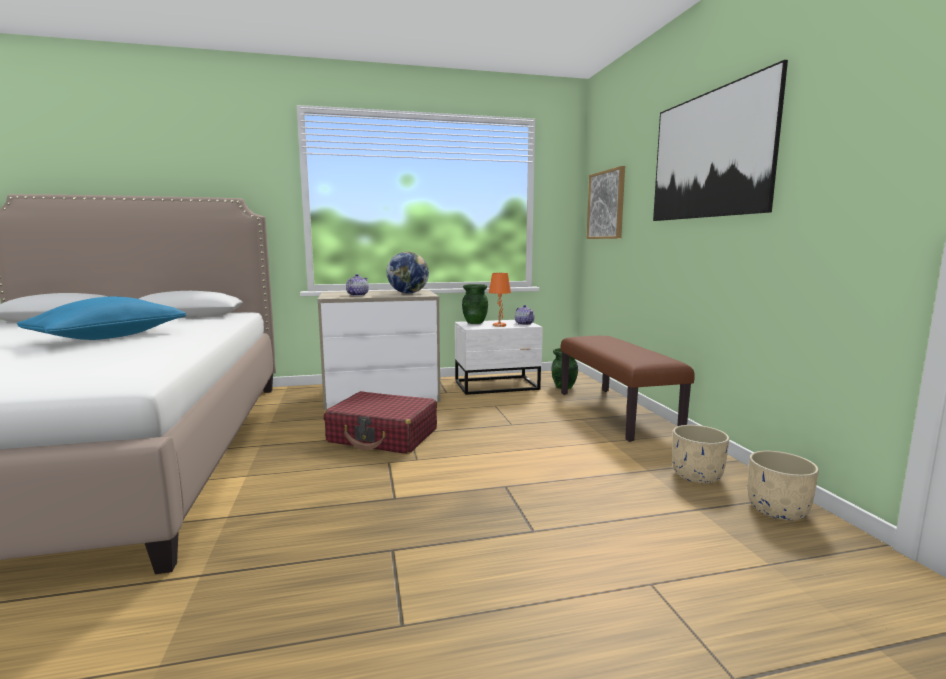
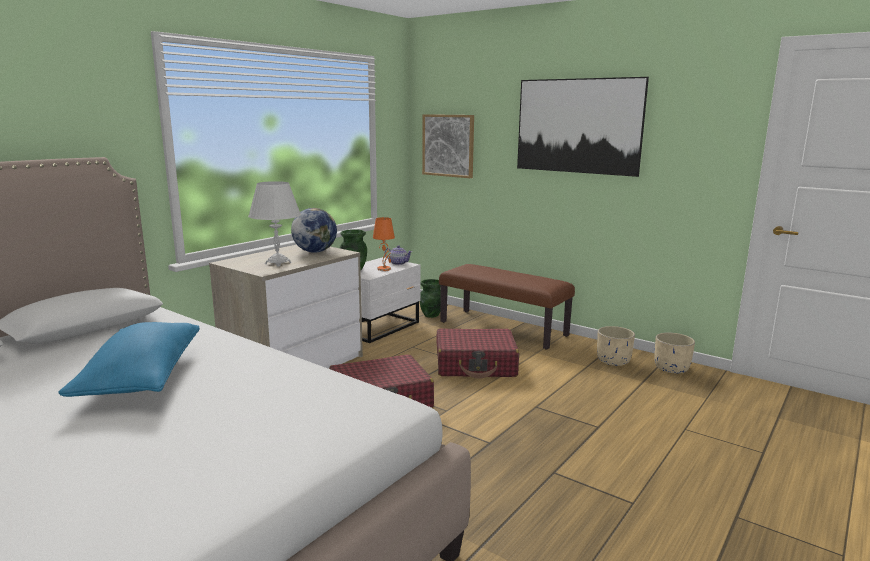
camera: 40 degrees left, 5 degrees up
teapot [346,274,369,296] -> white table lamp [248,181,301,267]
none -> red suitcase [436,328,519,378]

